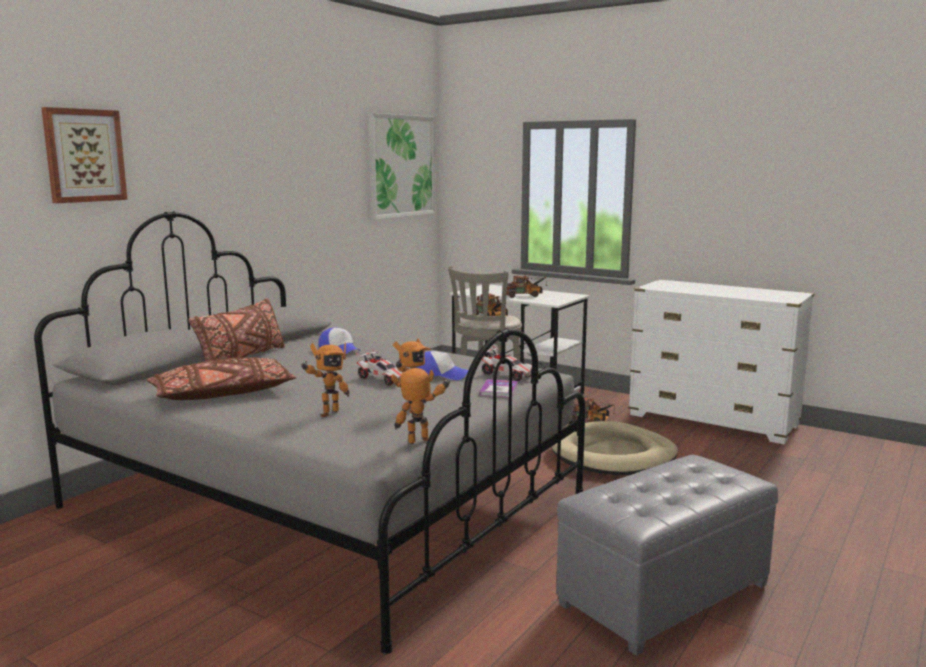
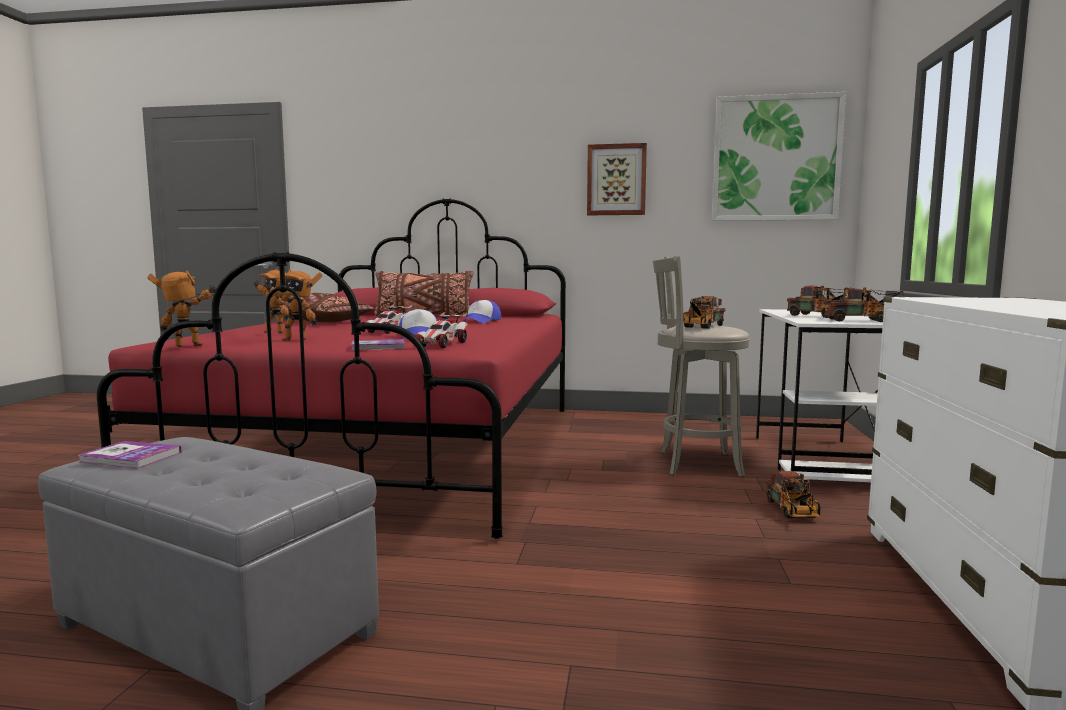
camera: 65 degrees right, 5 degrees down
grey bed [34,211,586,654] -> red bed [97,198,566,539]
picture [41,107,128,203] -> picture moved to [587,143,647,215]
toy robot [391,368,451,444] -> toy robot turned 60 degrees counterclockwise [147,270,217,347]
beige dog bed [551,421,678,475] -> none
none -> book [78,441,182,469]
none -> toy truck [824,287,904,322]

